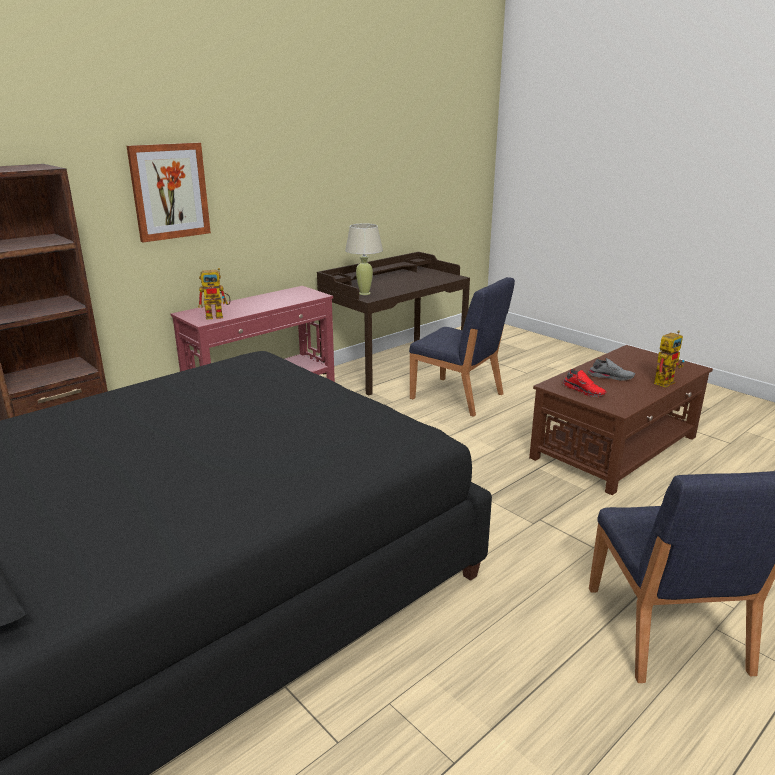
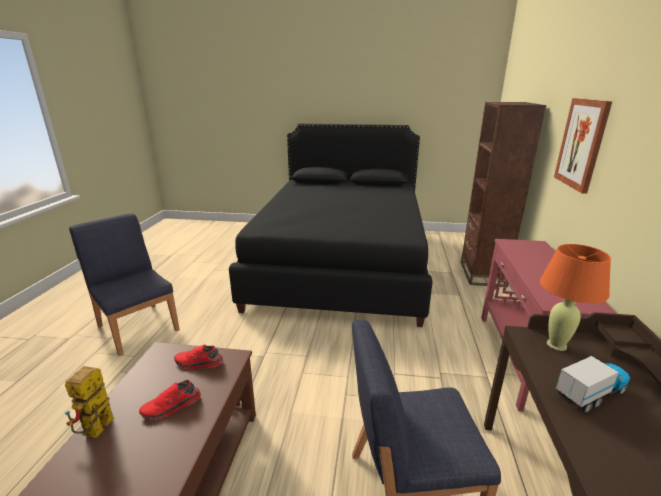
camera: 140 degrees right, 0 degrees up
toy robot [198,268,230,320] -> none
beige table lamp [345,223,383,295] -> orange table lamp [540,244,611,351]
grey shoe [588,358,635,381] -> red shoe [139,380,201,420]
none -> toy truck [556,356,630,413]

